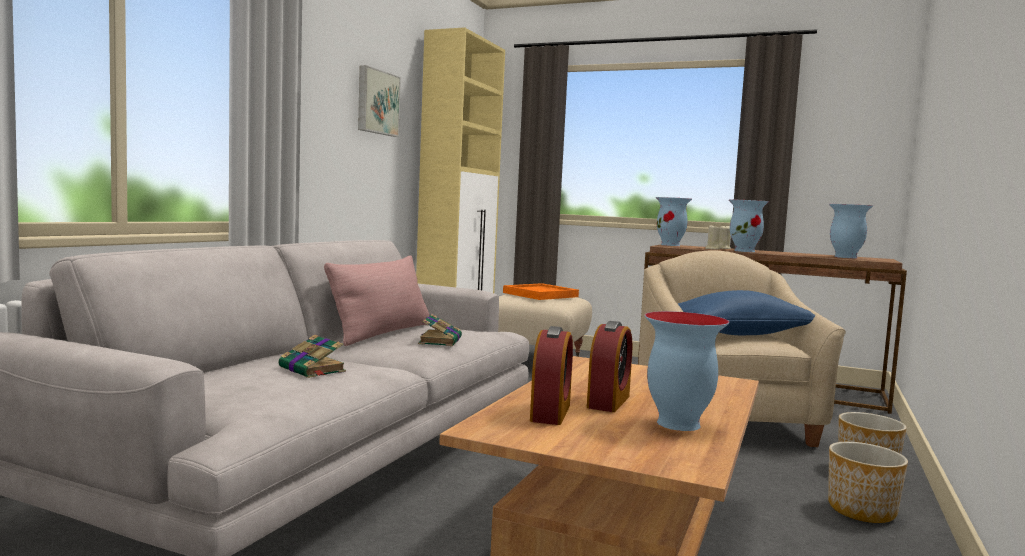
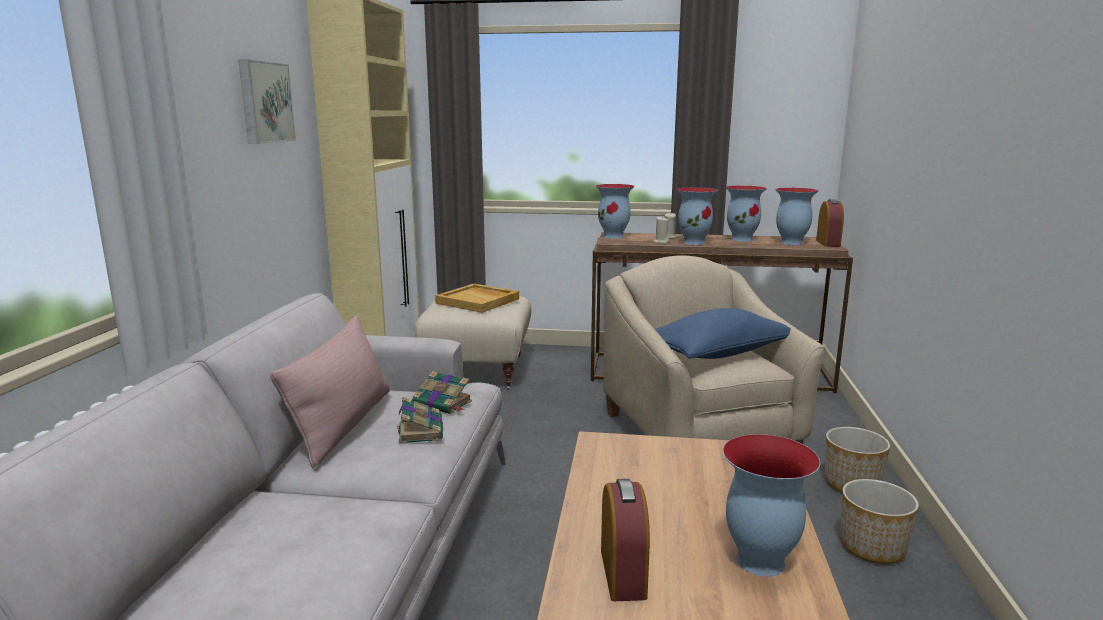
camera: 15 degrees left, 10 degrees up
book [279,334,346,378] -> book moved to [412,371,472,414]
orange tray [503,283,579,300] -> beige tray [435,284,519,313]
alarm clock [587,321,632,412] -> alarm clock moved to [816,199,844,247]
none -> vase [726,186,767,242]

